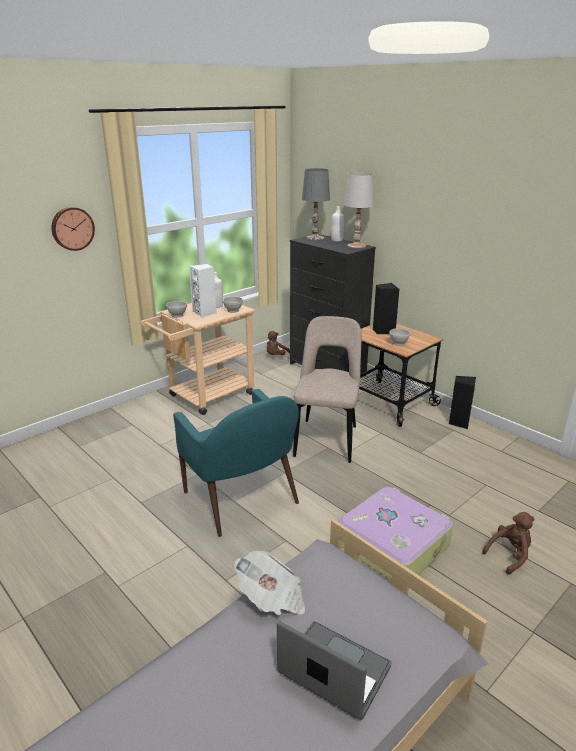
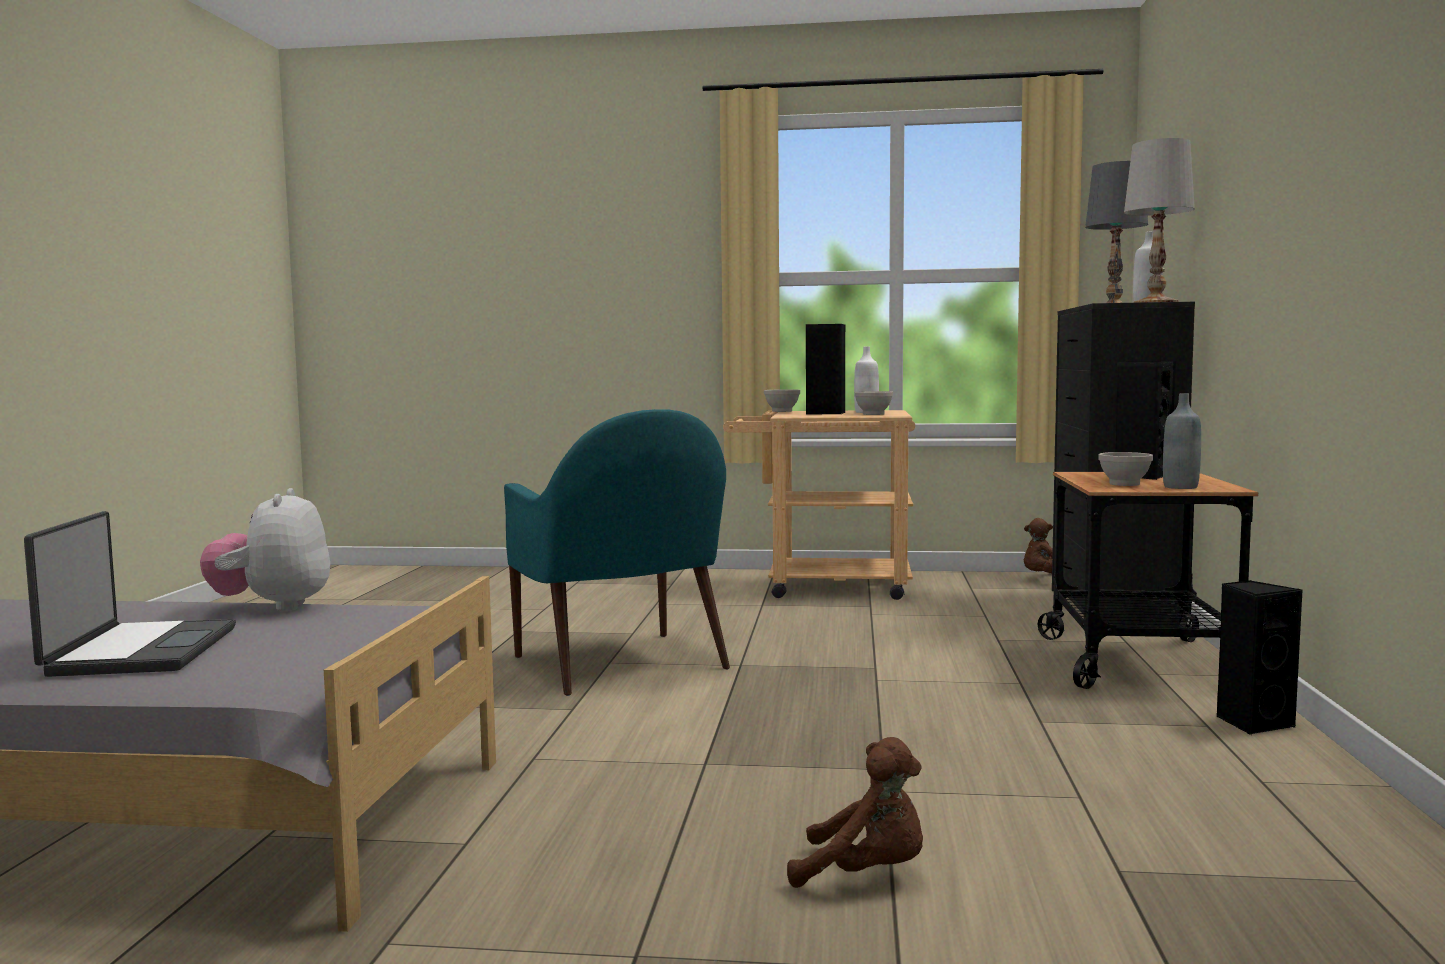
camera: 50 degrees right, 20 degrees down
wall clock [51,207,95,251] -> none
turquoise armchair [173,389,299,537] -> turquoise armchair turned 45 degrees counterclockwise [504,409,730,696]
white speaker [189,264,217,318] -> black speaker [806,324,845,414]
newspaper [234,551,305,615] -> plush toy [200,488,330,611]
beige chair [293,316,362,463] -> none
suitcase [338,487,453,581] -> none
none -> grey bottle [1163,393,1201,489]

